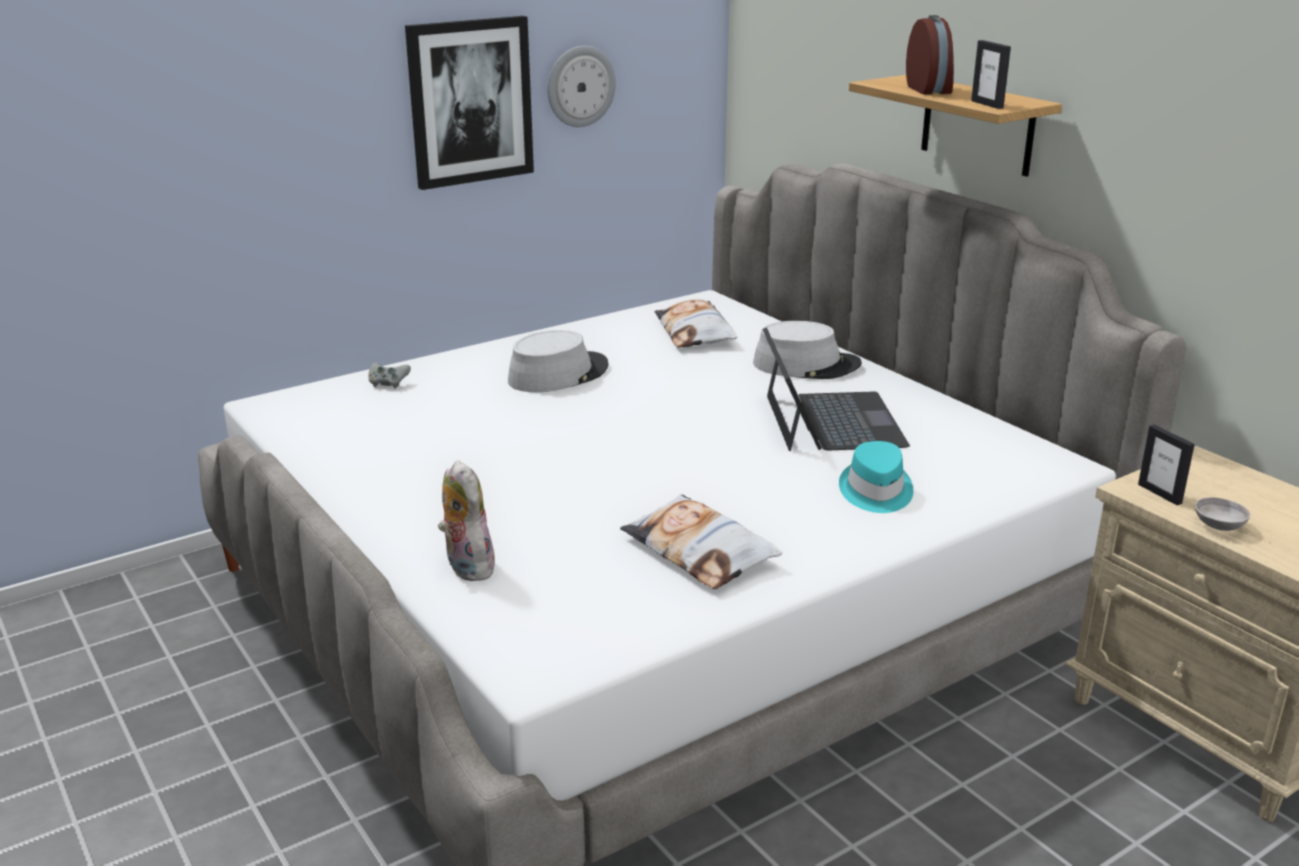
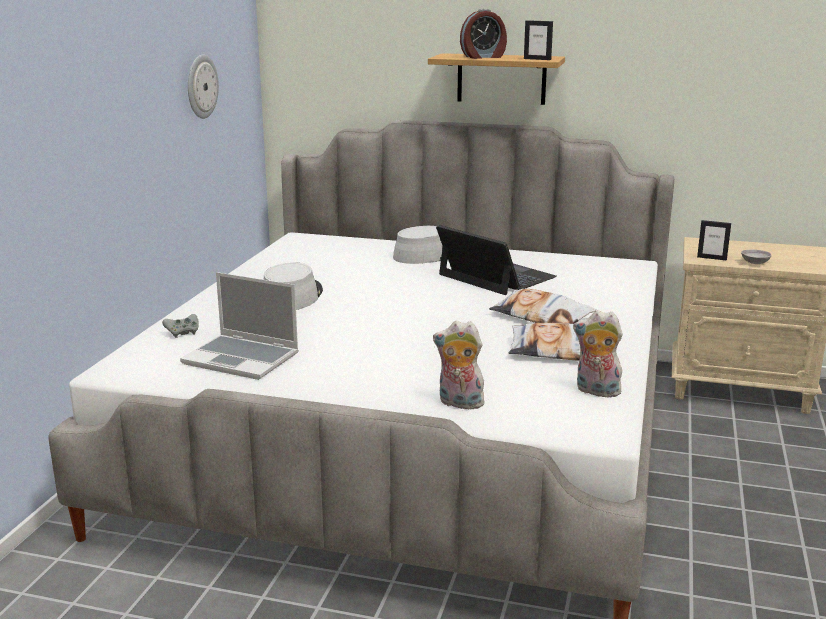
camera: 40 degrees left, 5 degrees down
picture [405,16,534,190] -> none
pillow [654,299,737,348] -> pillow moved to [489,289,596,324]
turquoise hat [839,441,913,513] -> none
alarm clock [906,15,954,94] -> alarm clock turned 120 degrees clockwise [460,9,507,59]
none -> laptop [180,272,299,380]
none -> plush toy [573,310,623,399]

